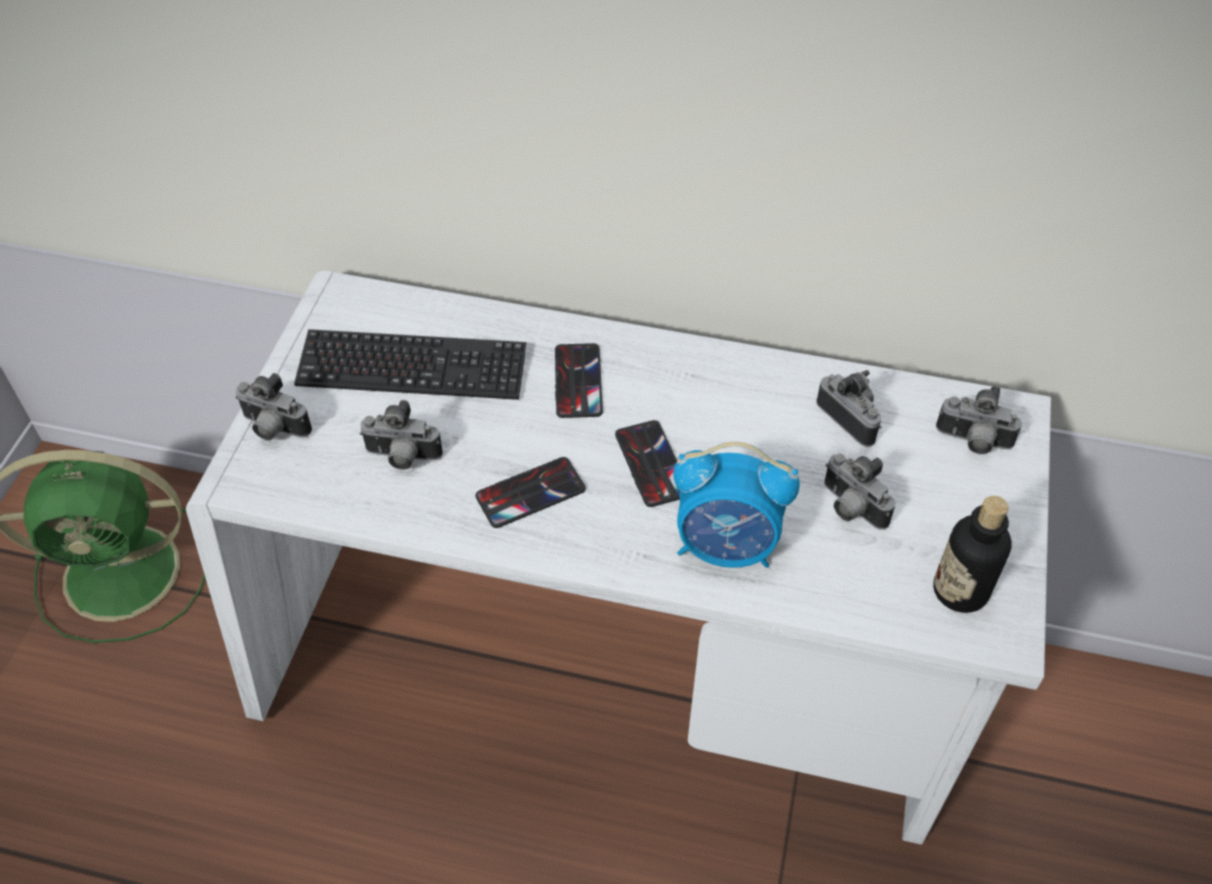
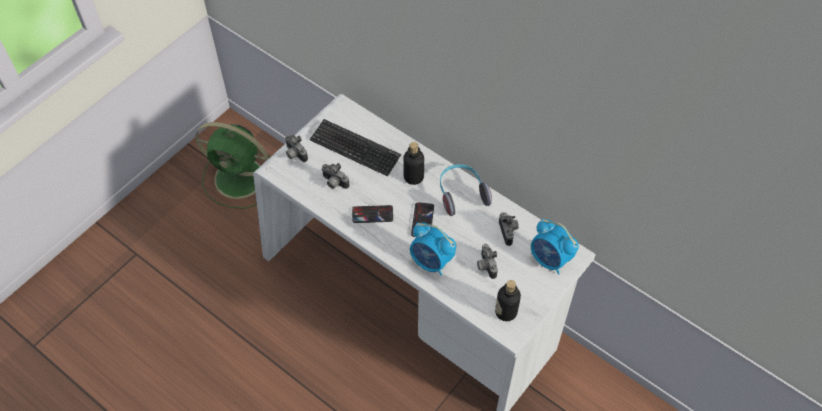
camera: 25 degrees right, 5 degrees up
phone [555,343,603,418] -> bottle [403,142,424,185]
camera [936,386,1022,454] -> alarm clock [531,218,579,274]
none -> headphones [440,164,492,216]

